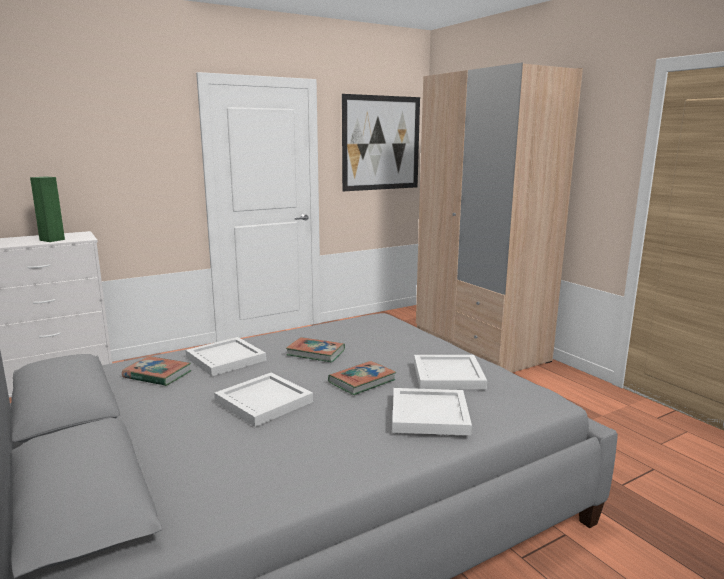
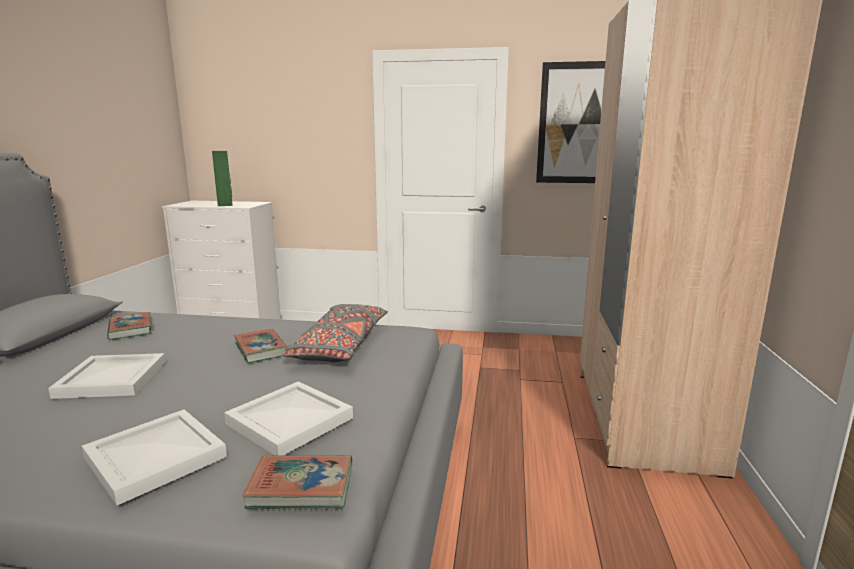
camera: 40 degrees right, 0 degrees up
white tray [185,337,266,376] -> none
book [328,361,396,395] -> book moved to [242,455,352,509]
none -> grey pillow [282,304,388,362]

